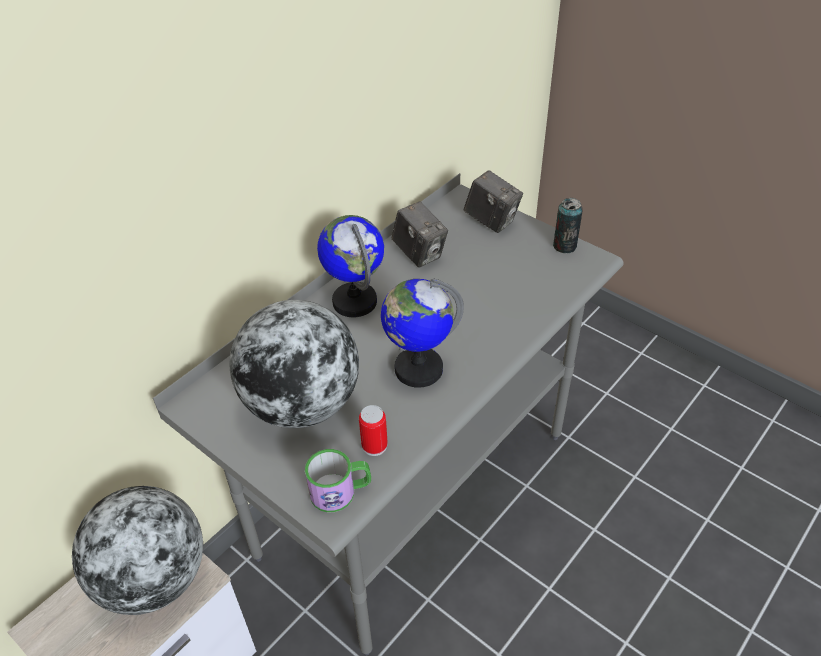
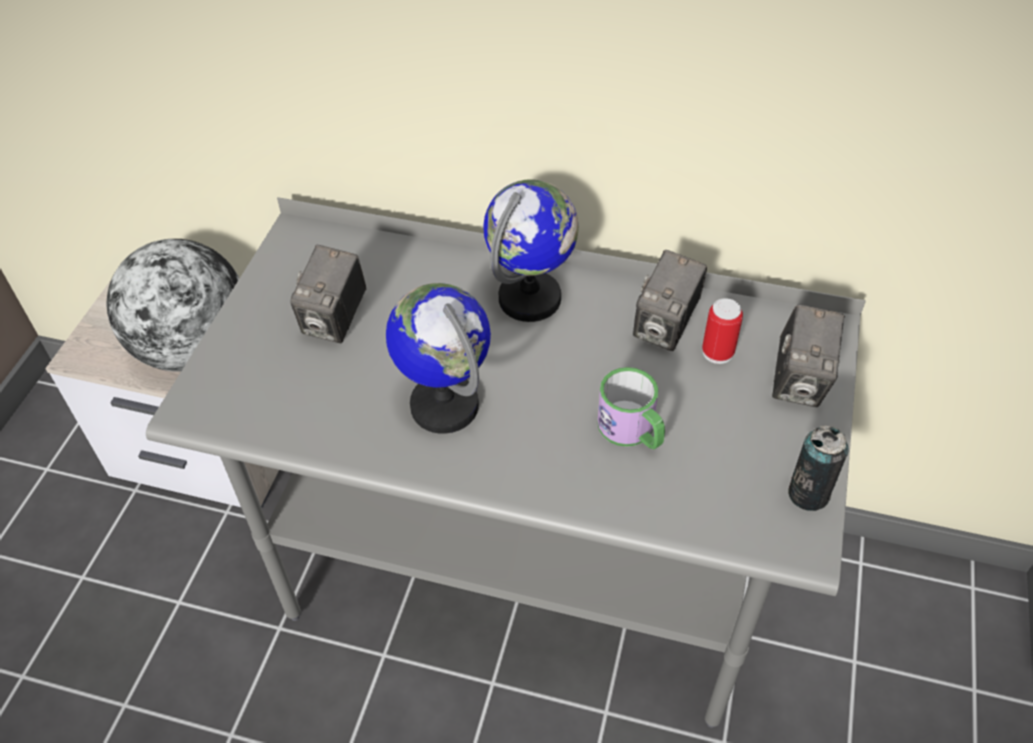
camera: 65 degrees right, 5 degrees up
globe [229,300,359,428] -> camera [290,245,366,343]
mug [305,449,371,512] -> mug moved to [597,367,665,449]
can [359,405,388,456] -> can moved to [702,298,743,364]

